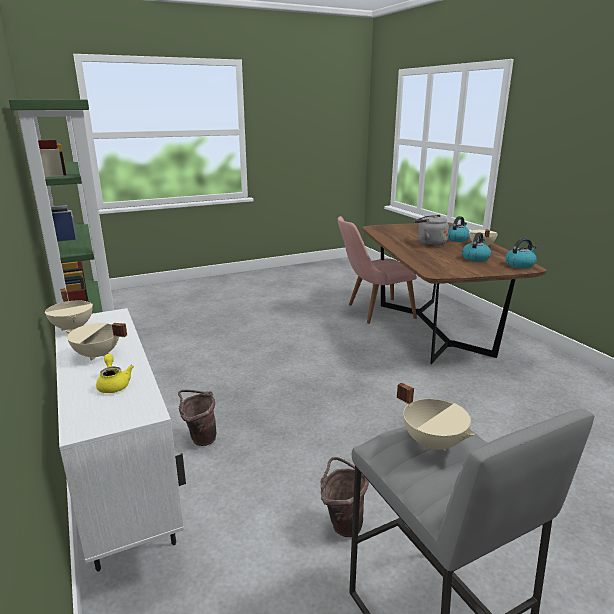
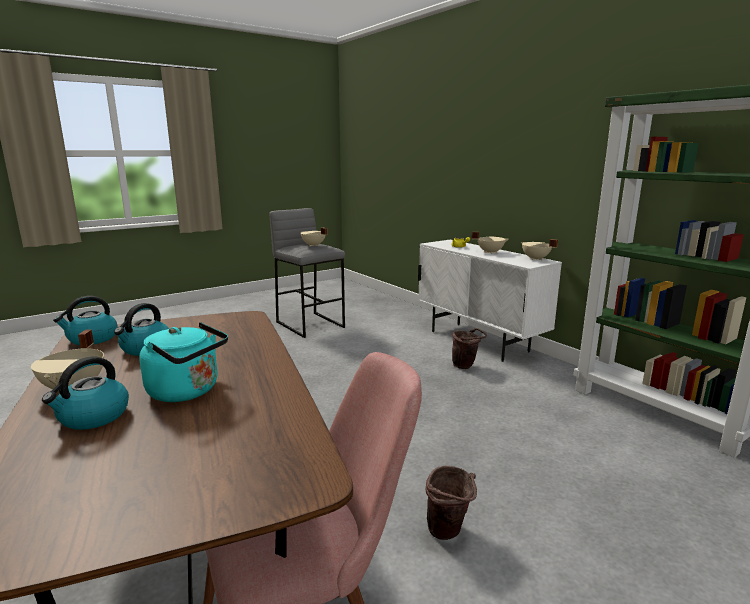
camera: 170 degrees right, 5 degrees down
brown bucket [321,457,369,537] -> brown bucket moved to [426,466,477,540]
grey kettle [414,215,449,246] -> turquoise kettle [139,322,228,402]

